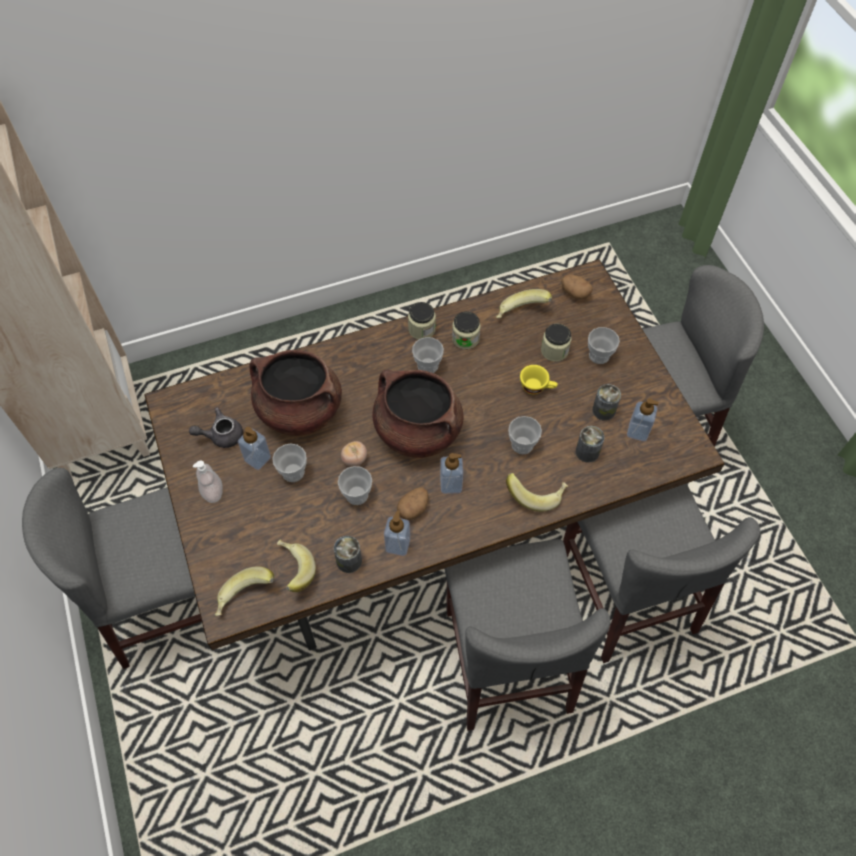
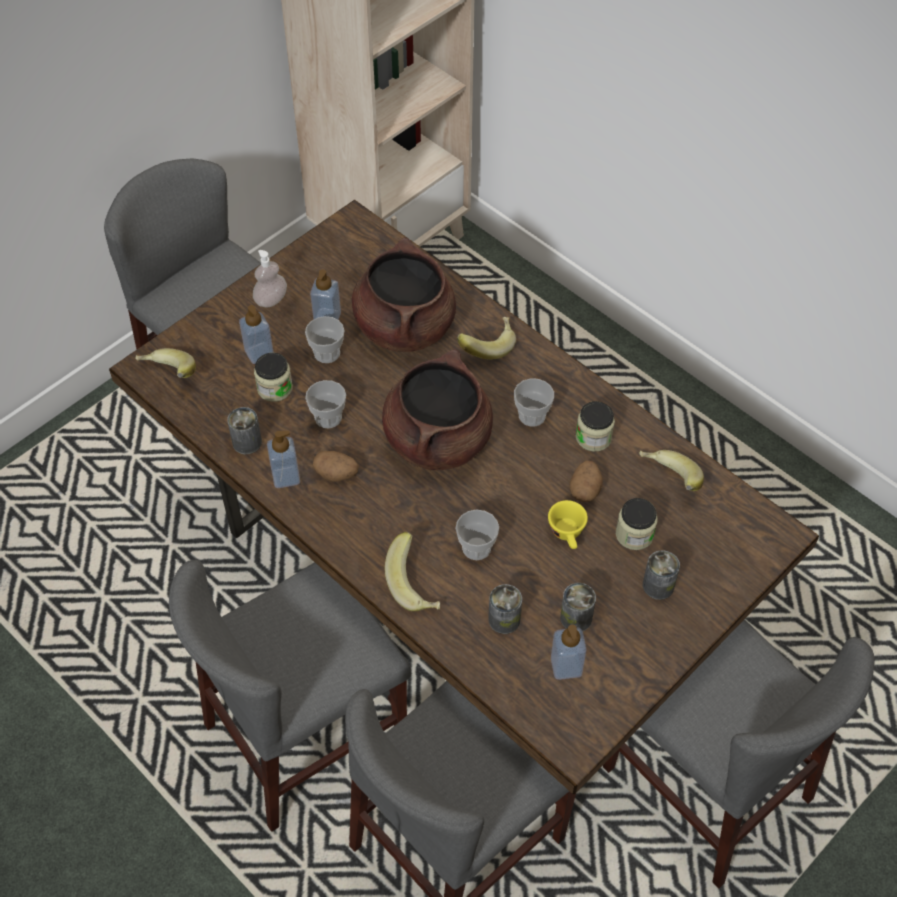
camera: 65 degrees right, 5 degrees down
grey teapot [189,407,243,448] -> none
banana [277,540,316,592] -> banana moved to [457,317,516,360]
tomato [341,441,367,467] -> none
jar [408,302,436,340] -> jar moved to [254,352,293,402]
soap dispenser [440,453,463,494] -> soap dispenser moved to [239,305,274,364]
potato [561,275,593,300] -> potato moved to [569,461,603,502]
cup [588,327,620,364] -> can [643,550,680,600]

